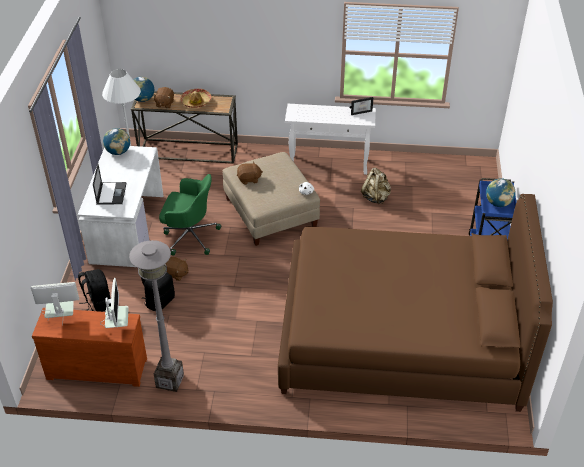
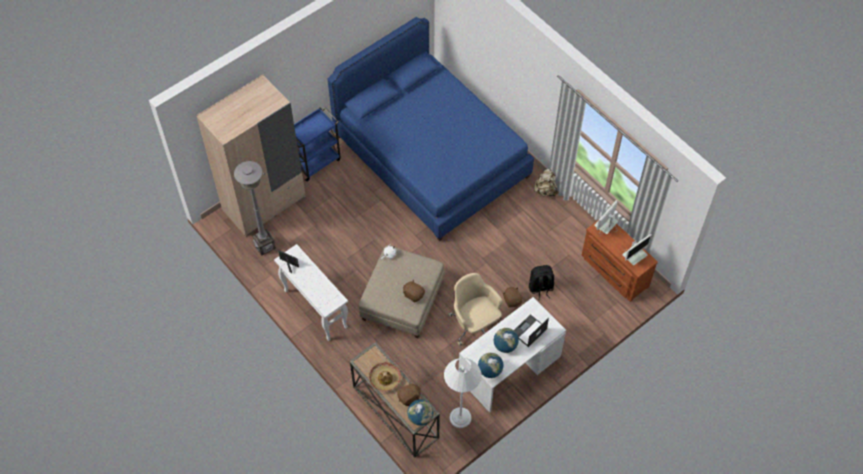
camera: 135 degrees left, 15 degrees up
monitor [31,282,79,320] -> monitor turned 75 degrees counterclockwise [622,234,652,265]
black backpack [78,269,111,312] -> none
grey floor lamp [129,240,184,392] -> grey floor lamp moved to [234,161,276,255]
green office chair [159,174,221,256] -> beige office chair [448,273,503,346]
brown bed [278,194,553,412] -> blue bed [327,17,534,241]
beige backpack [361,168,391,204] -> beige backpack moved to [534,169,558,197]
globe [486,178,516,207] -> globe moved to [494,328,519,353]
none -> beige wardrobe [196,75,306,237]

